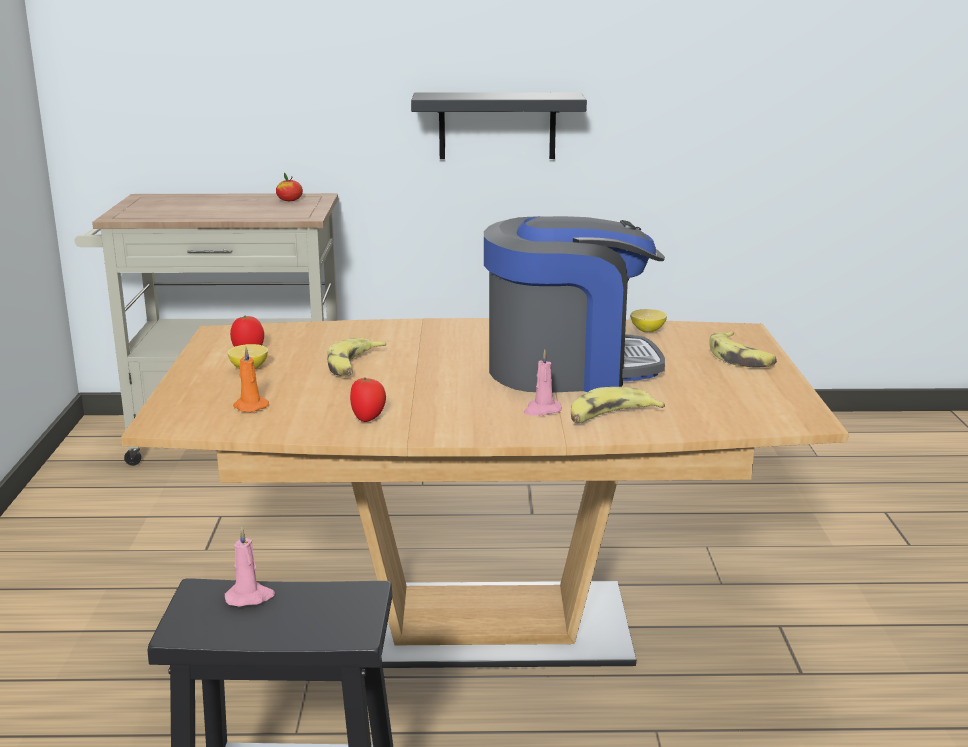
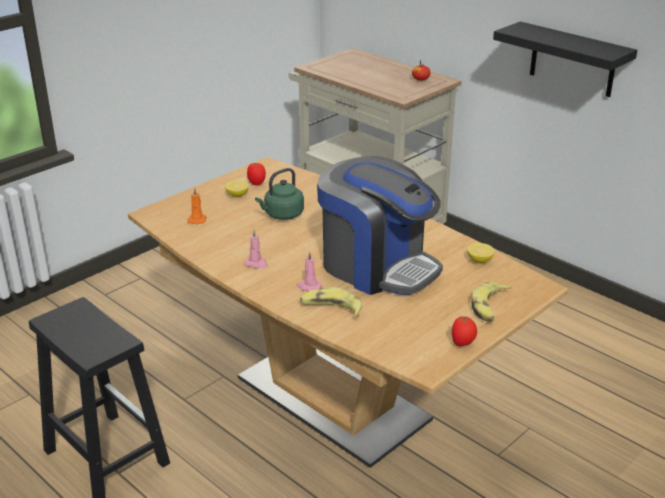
camera: 45 degrees right, 10 degrees up
pink candle [225,527,275,607] -> pink candle moved to [244,230,268,269]
banana [328,338,387,377] -> green kettle [255,168,304,220]
tomato [350,377,386,422] -> tomato moved to [452,316,477,346]

